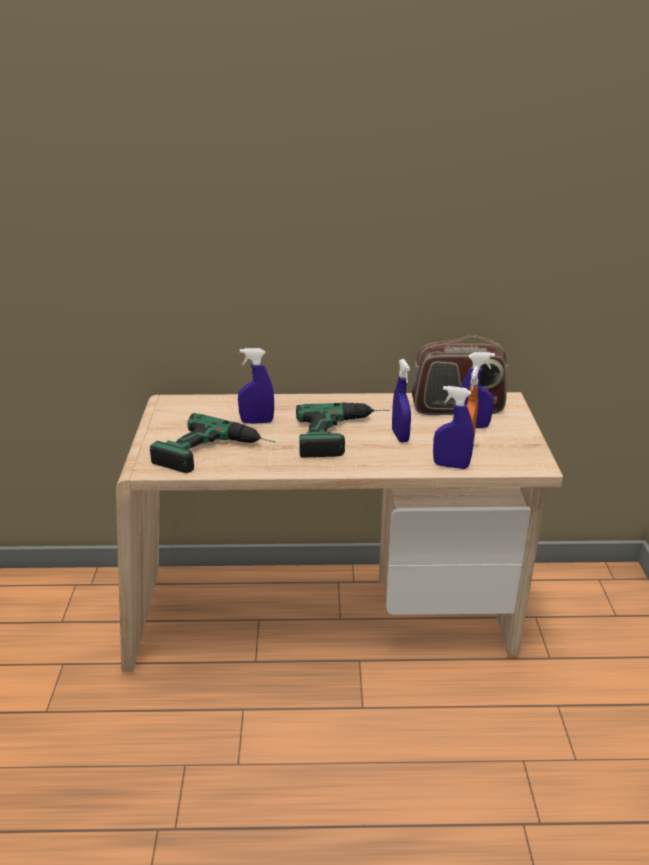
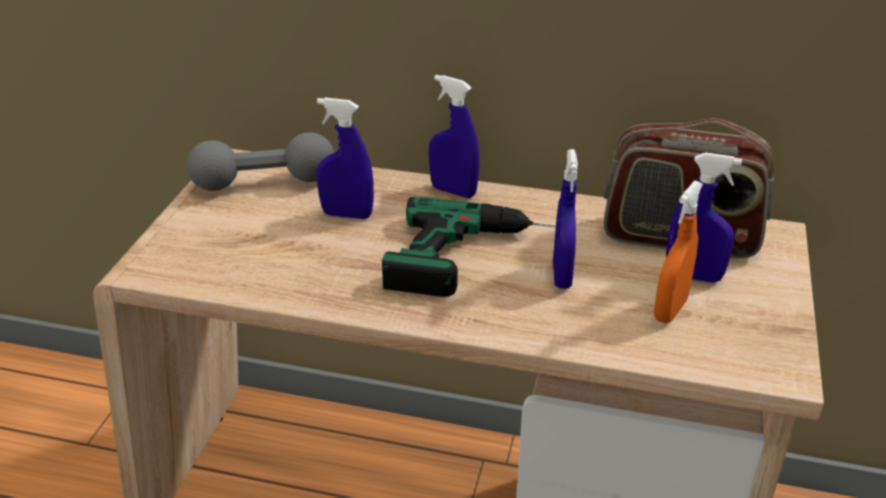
camera: 15 degrees right, 5 degrees up
power drill [150,413,276,473] -> none
blue spray bottle [433,386,474,469] -> blue spray bottle moved to [429,75,480,198]
none -> grey dumbbell [186,132,334,191]

